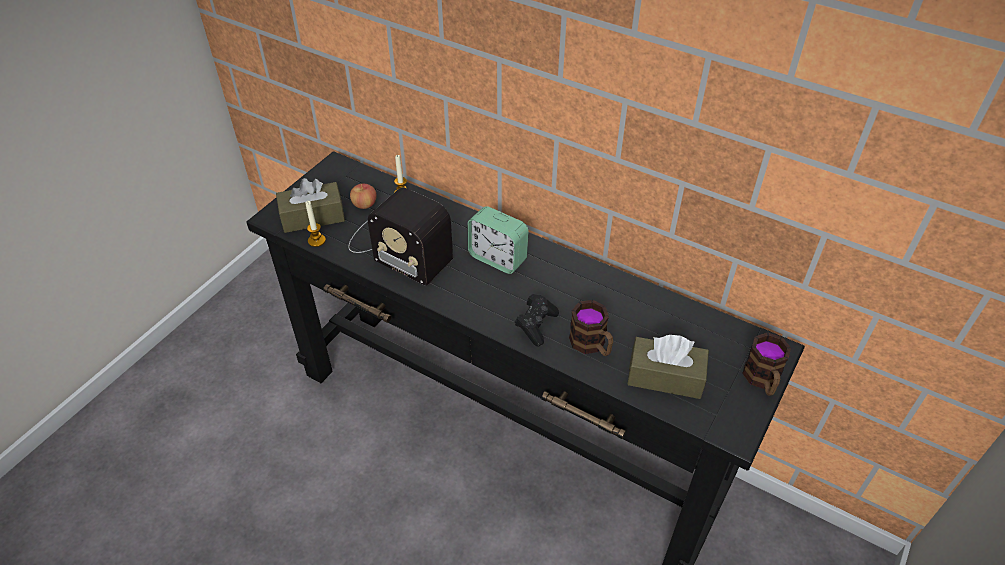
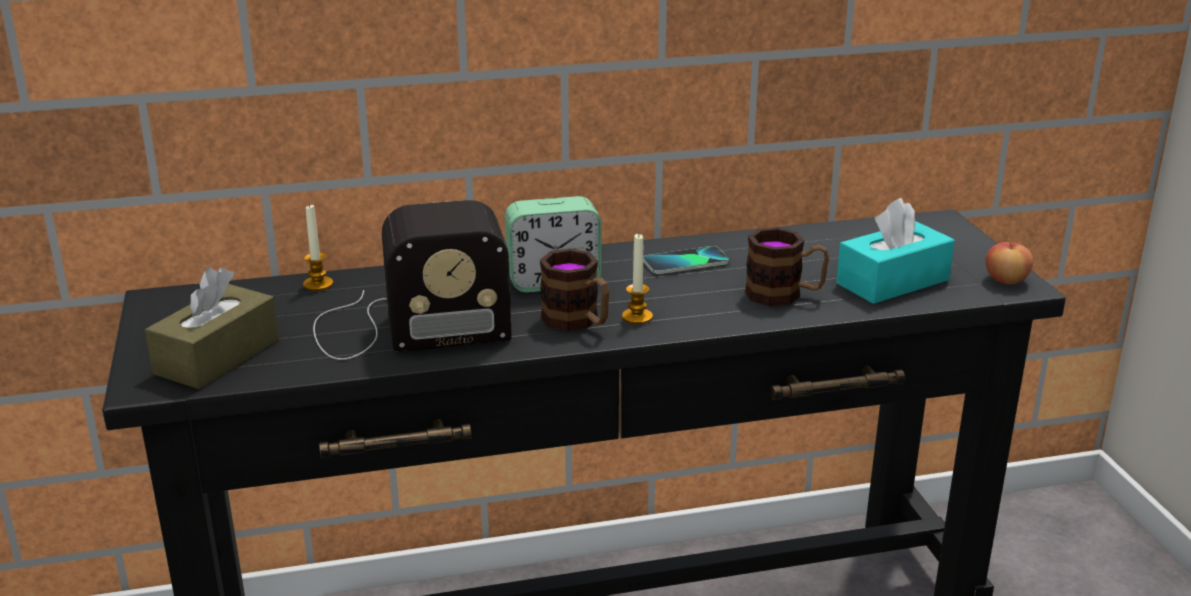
camera: 45 degrees left, 20 degrees down
candle [306,201,326,247] -> candle moved to [622,234,653,324]
apple [350,183,377,209] -> apple moved to [986,239,1033,284]
black game controller [515,294,559,346] -> none
brown tissue box [627,335,709,399] -> turquoise tissue box [836,198,955,304]
mug [742,332,791,396] -> mug moved to [540,248,609,331]
none -> phone [643,246,729,274]

